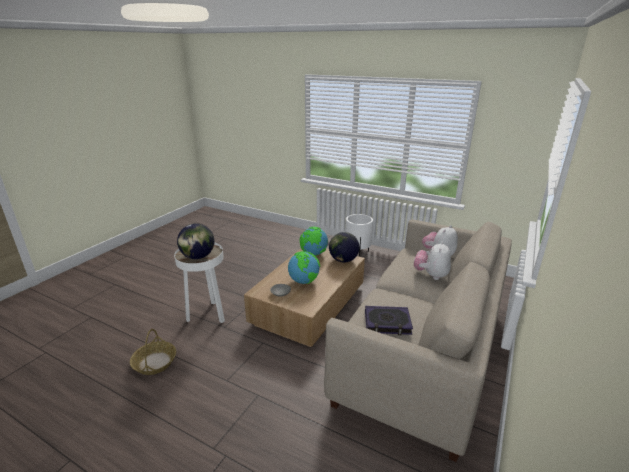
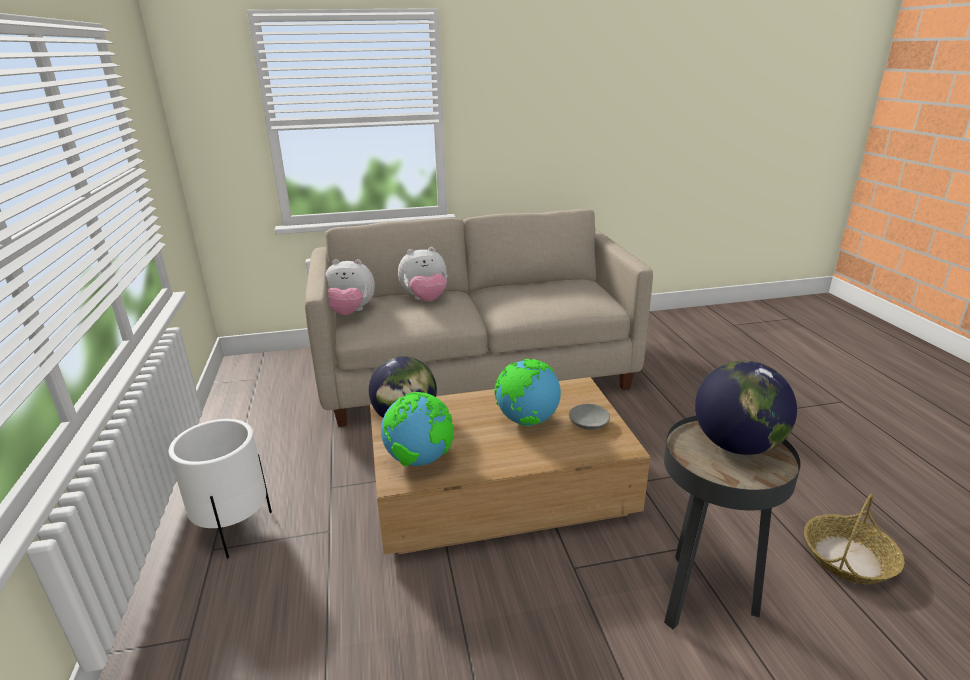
camera: 130 degrees left, 0 degrees up
white side table [174,242,225,323] -> black side table [664,416,801,629]
book [365,306,413,335] -> none

